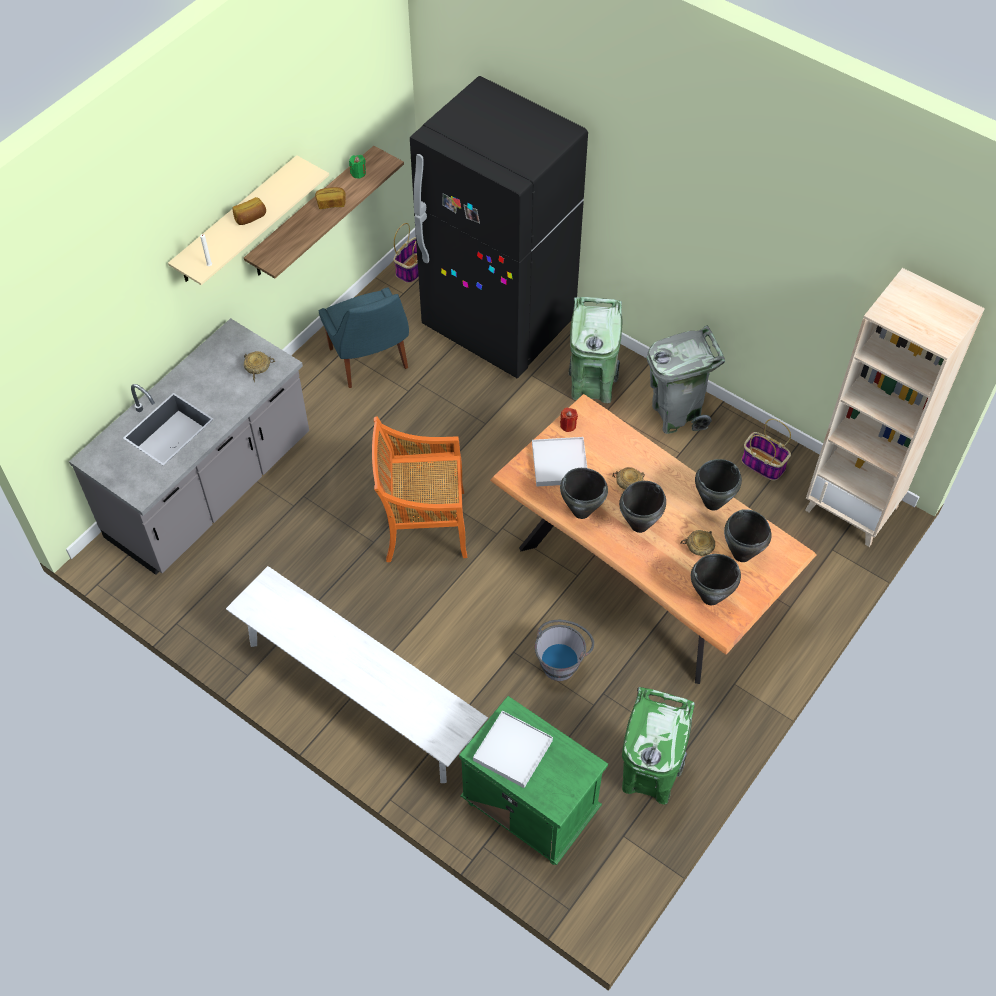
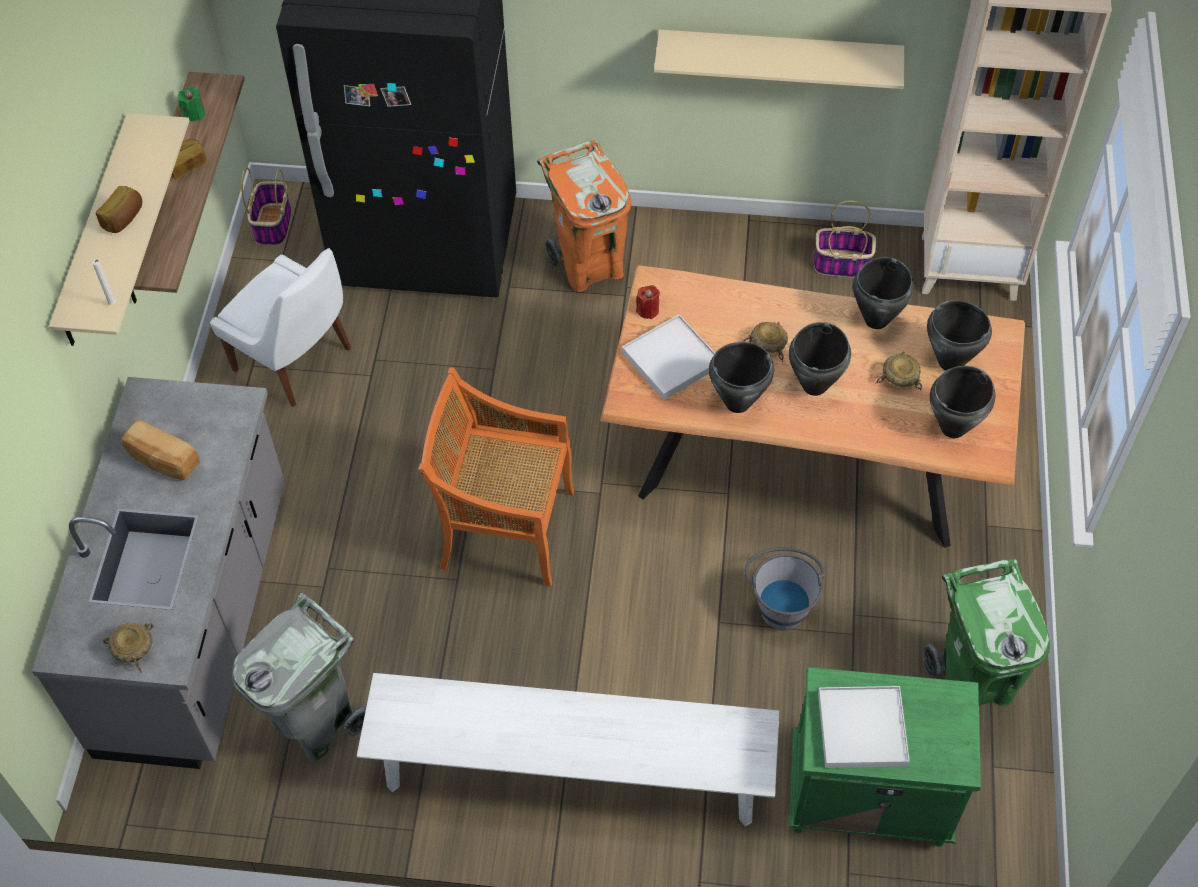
camera: 30 degrees left, 0 degrees up
beige bowl [244,351,275,382] -> beige bowl moved to [103,622,154,672]
blue chair [319,288,409,388] -> white chair [210,248,351,407]
orange chair [372,417,467,562] -> orange chair turned 45 degrees clockwise [418,367,574,587]
green trash can [569,297,622,403] -> orange trash can [537,140,631,292]
grey trash can [647,326,725,434] -> grey trash can moved to [232,592,366,762]
none -> bread [121,419,200,480]
none -> beige shelf [654,29,904,89]

